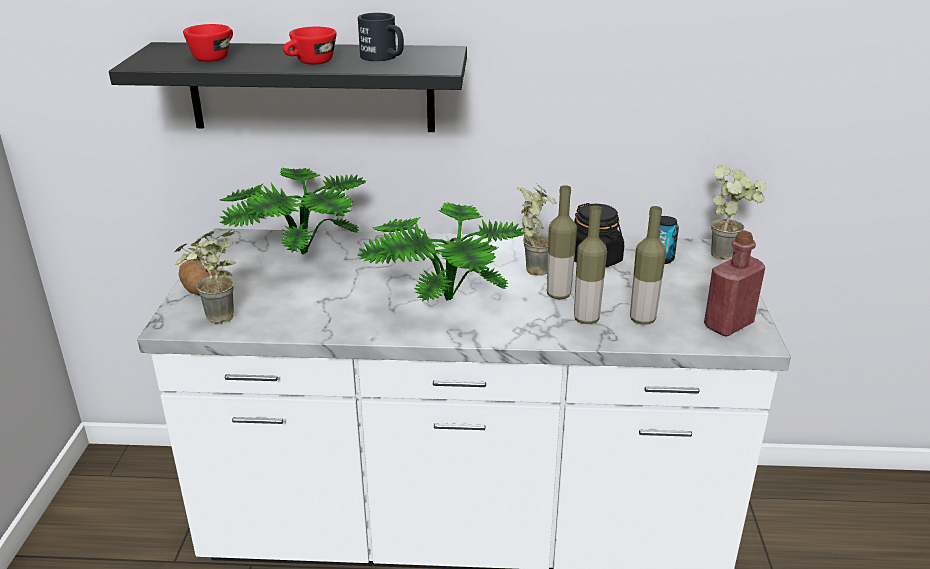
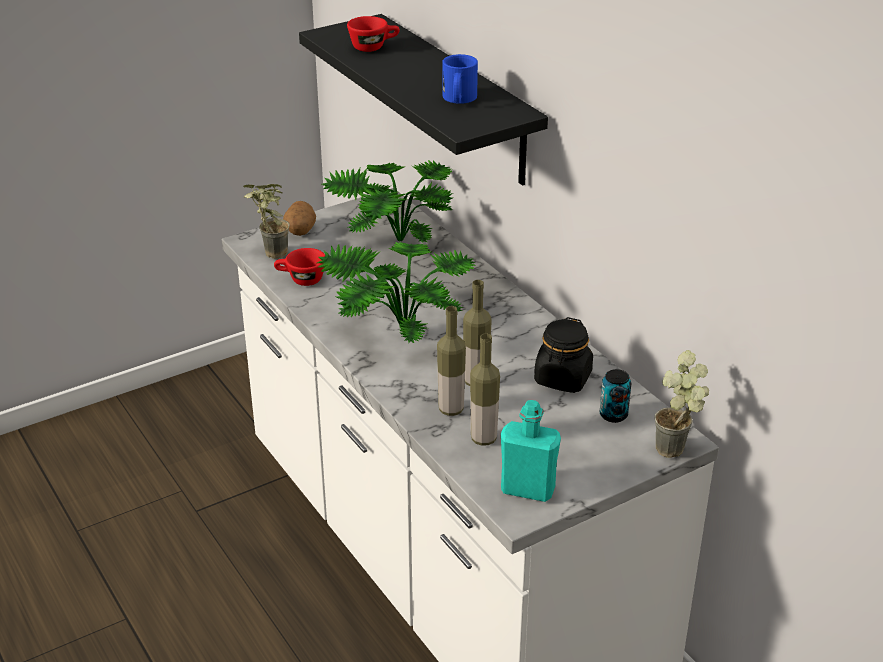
camera: 55 degrees right, 5 degrees up
red cup [283,27,337,65] -> red cup moved to [274,248,325,286]
black mug [358,13,404,61] -> blue mug [442,54,478,104]
potted plant [517,184,557,276] -> none
red bottle [704,230,765,337] -> turquoise bottle [501,400,561,502]

